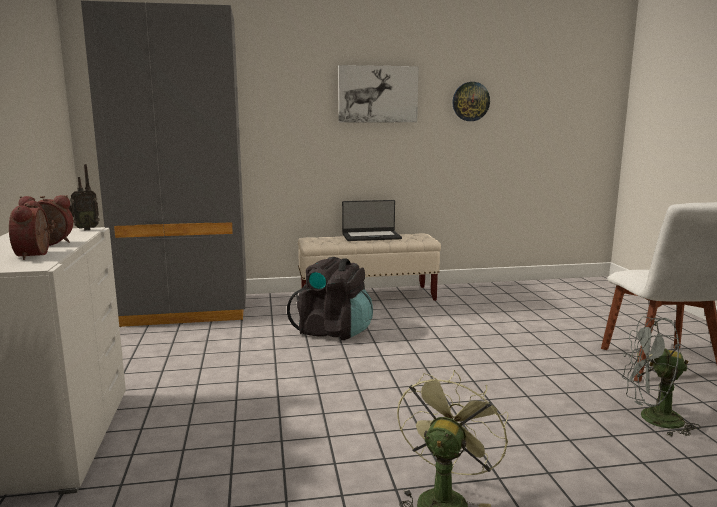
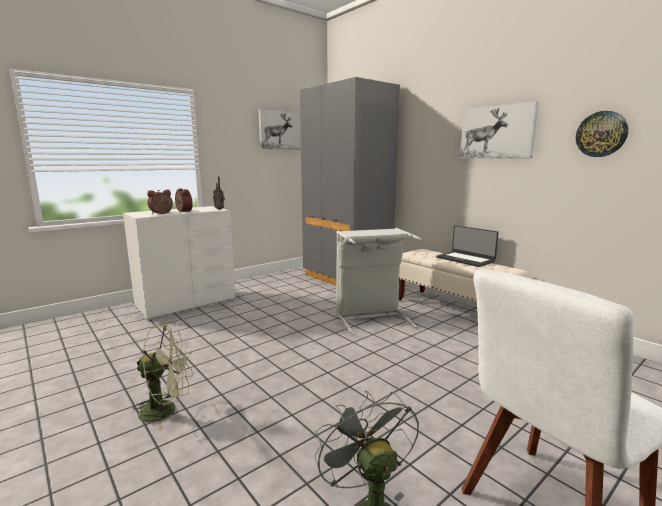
camera: 60 degrees right, 0 degrees up
black backpack [287,257,373,340] -> grey laundry basket [336,228,421,335]
none -> picture [258,109,301,150]

